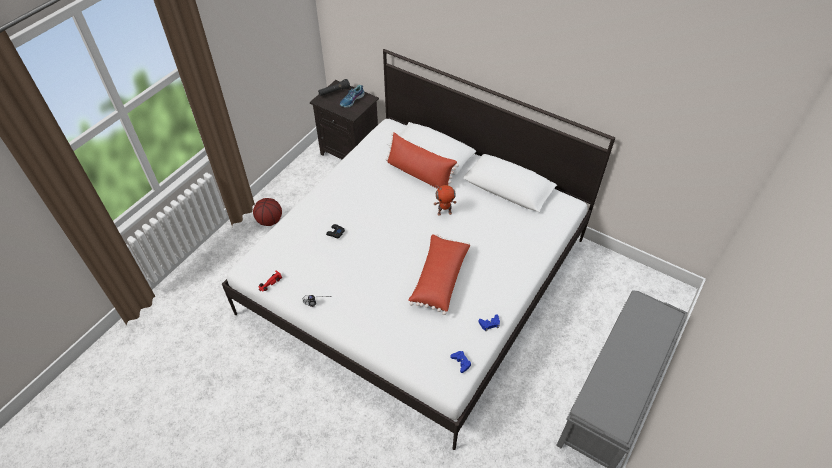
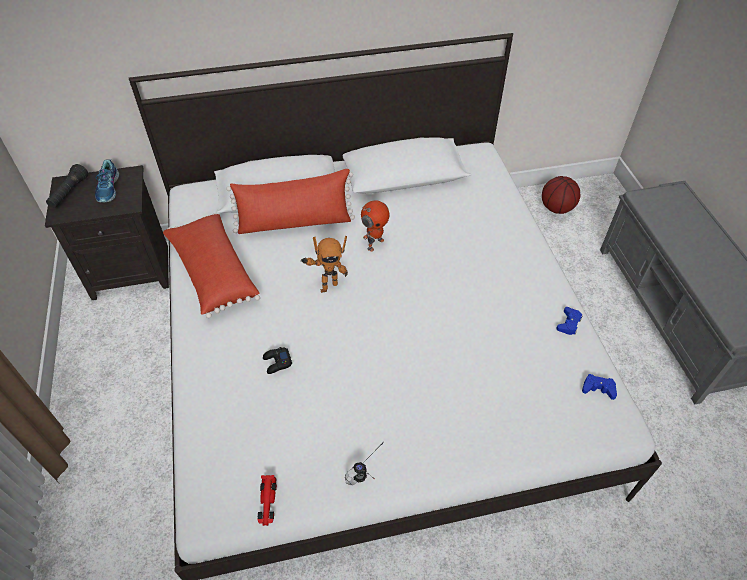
camera: 45 degrees left, 0 degrees up
basketball [253,198,282,226] -> basketball moved to [542,176,580,214]
red pillow [408,234,470,315] -> red pillow moved to [163,213,260,318]
none -> toy robot [301,236,348,293]

